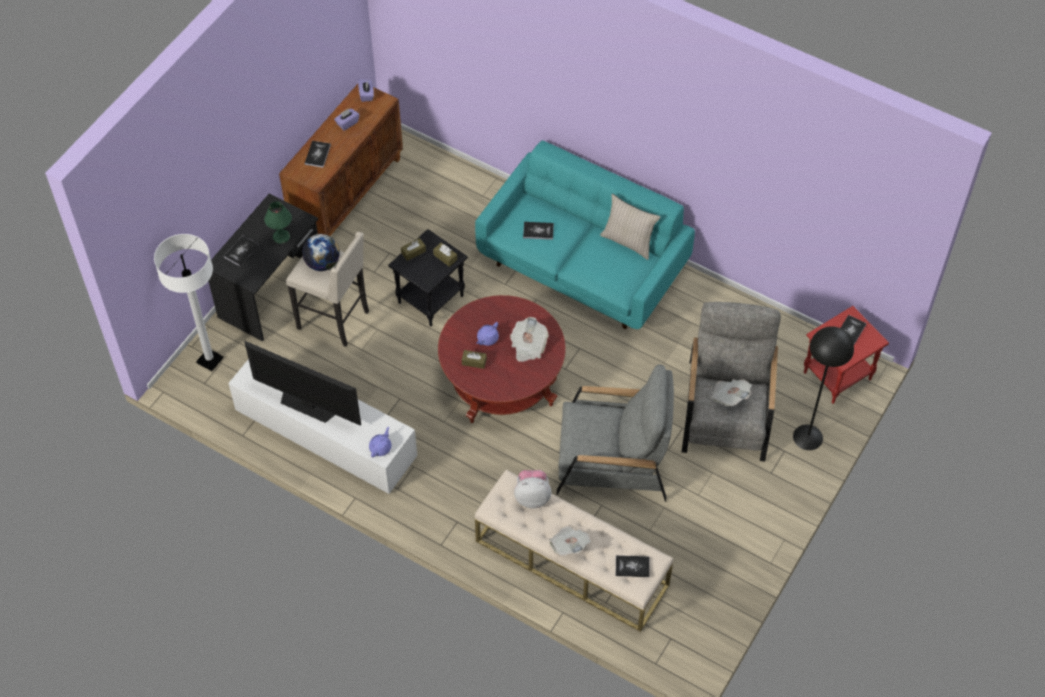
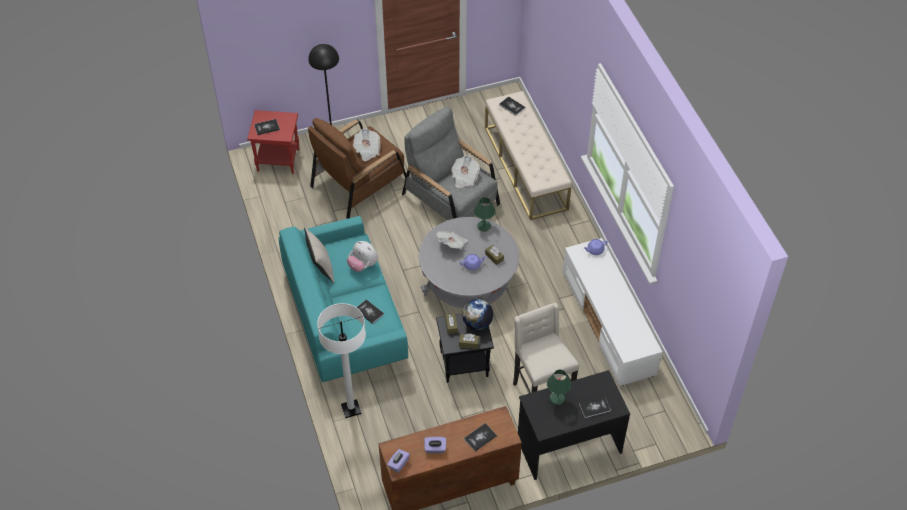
camera: 140 degrees left, 5 degrees down
white floor lamp [154,234,224,371] -> white floor lamp moved to [317,303,366,418]
television [245,341,361,426] -> none
globe [302,234,340,271] -> globe moved to [462,299,493,330]
red coffee table [438,295,566,423] -> grey coffee table [419,217,519,308]
plush toy [514,470,552,509] -> plush toy moved to [347,241,378,272]
newspaper [549,525,591,556] -> newspaper moved to [451,155,480,188]
grey armchair [682,302,781,461] -> brown armchair [308,118,406,219]
none -> green table lamp [474,197,495,232]

